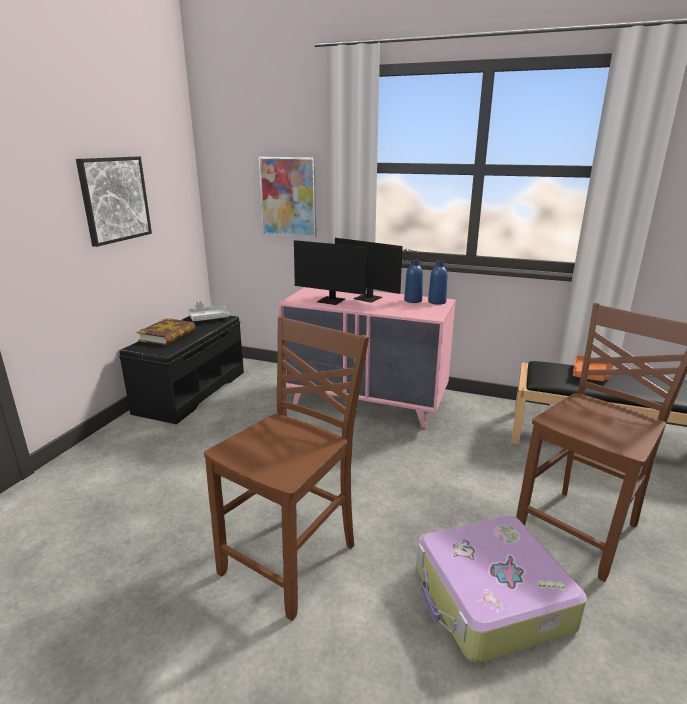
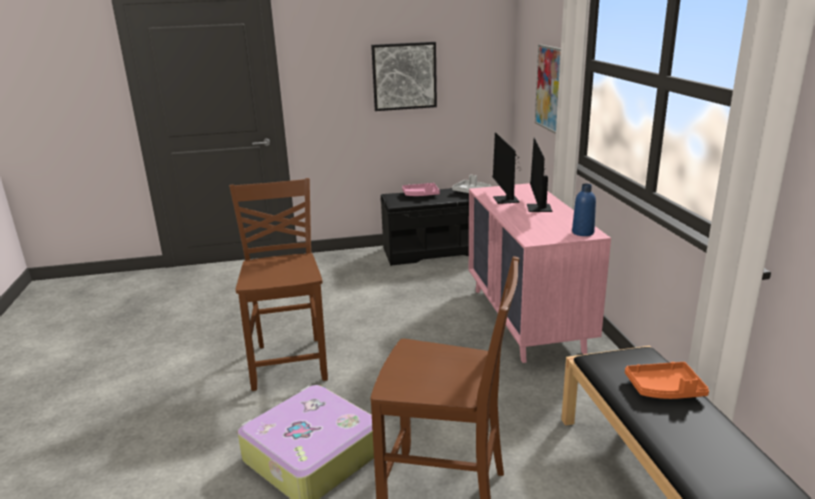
camera: 60 degrees right, 0 degrees up
book [137,318,196,346] -> pink tray [402,183,440,196]
brown chair [204,316,369,621] -> brown chair turned 105 degrees counterclockwise [229,178,328,391]
blue bottle [404,259,423,303] -> none

